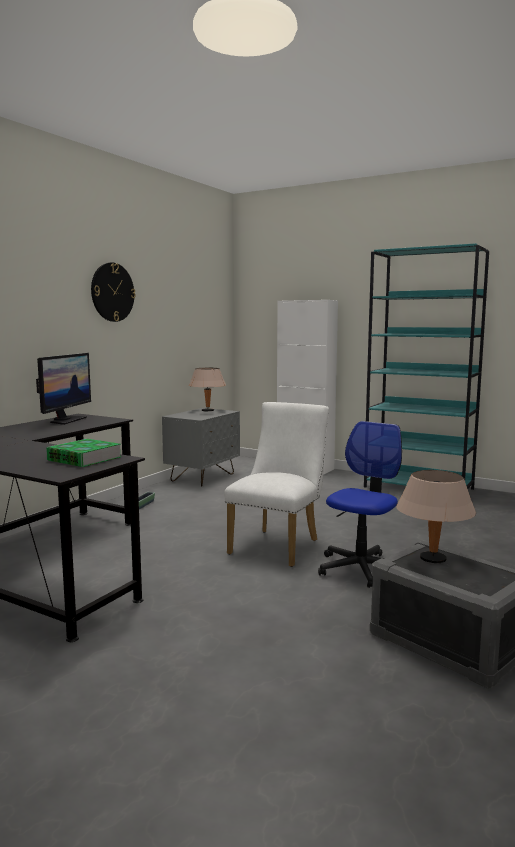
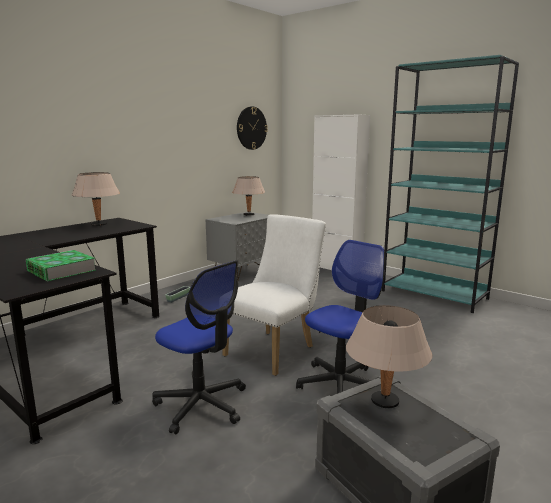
camera: 10 degrees right, 5 degrees up
monitor [36,353,91,425] -> beige table lamp [72,172,120,226]
wall clock [91,262,136,322] -> wall clock moved to [237,106,268,150]
none -> office chair [152,260,246,434]

